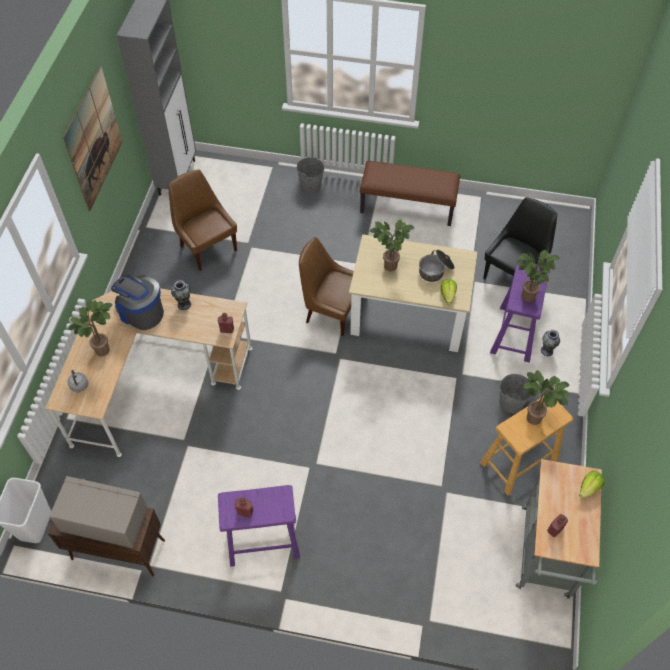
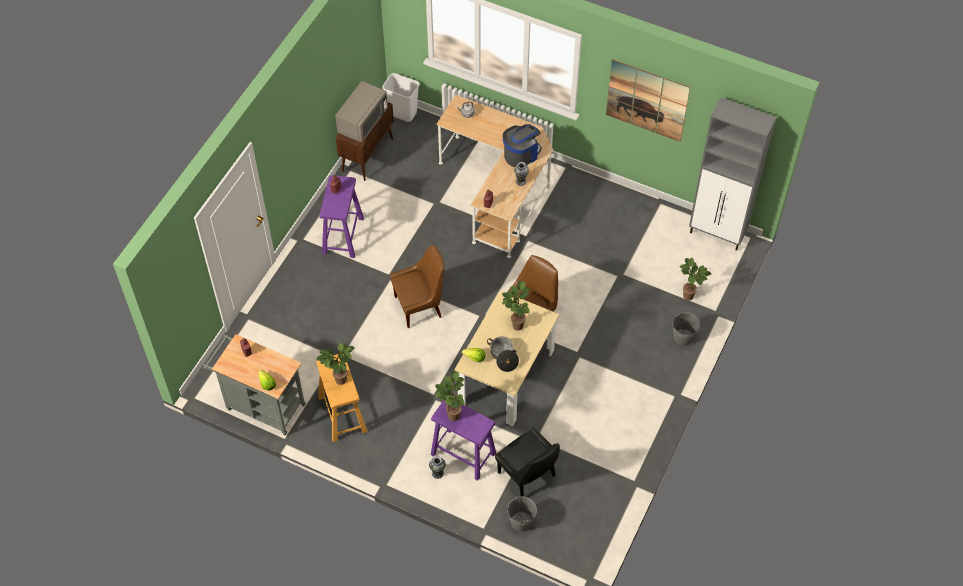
camera: 105 degrees right, 0 degrees up
potted plant [68,300,113,356] -> potted plant moved to [679,258,711,300]
brown chair [168,170,237,271] -> brown chair moved to [390,245,444,328]
brown bench [360,161,460,226] -> none
grey bucket [500,374,531,414] -> grey bucket moved to [507,496,537,532]

